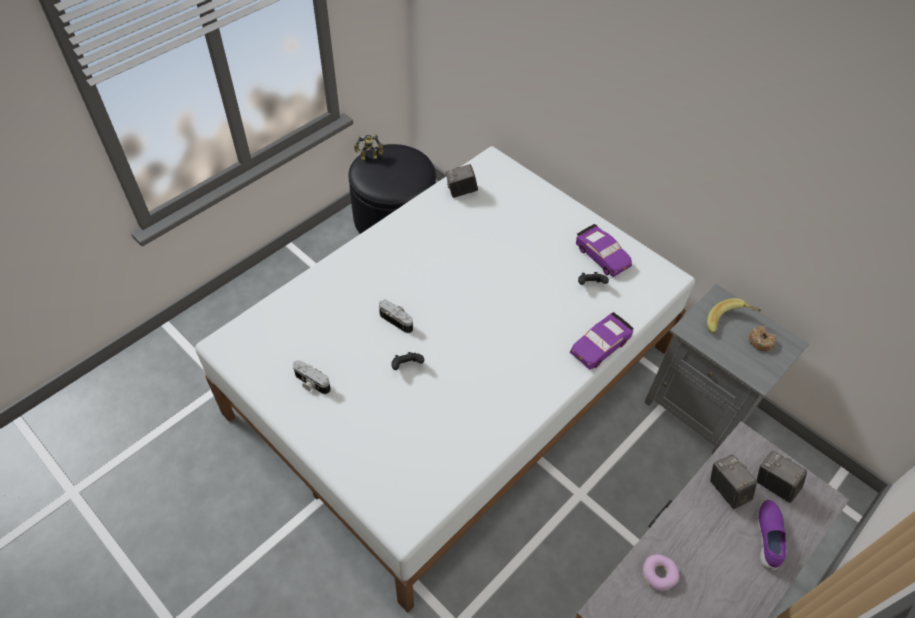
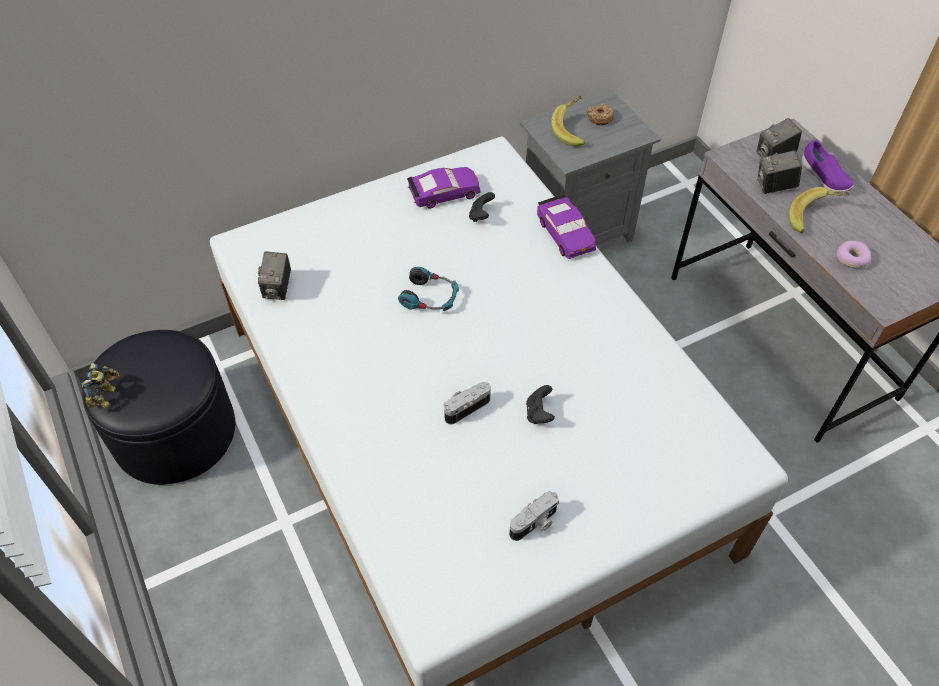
camera: 70 degrees left, 0 degrees up
purple shoe [757,499,786,571] -> purple shoe turned 150 degrees counterclockwise [802,140,854,192]
none -> headphones [398,267,459,311]
none -> banana [789,187,849,233]

